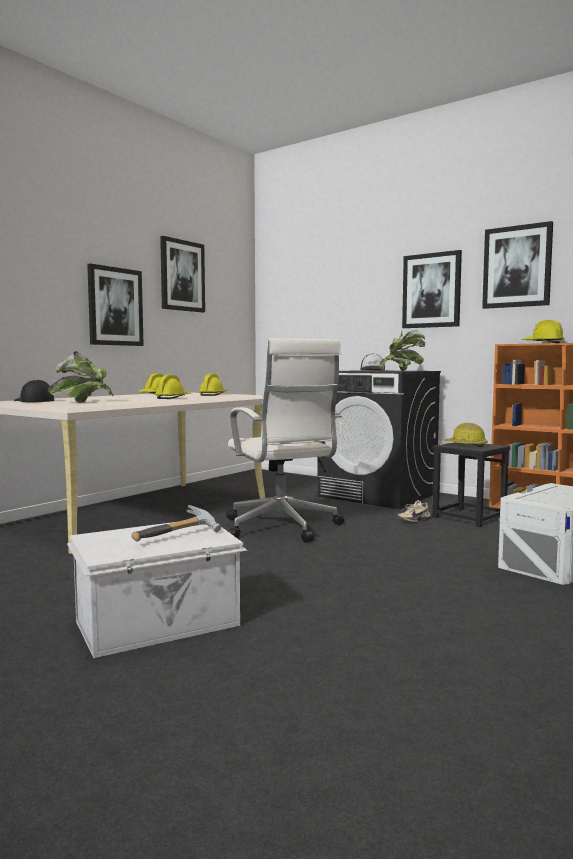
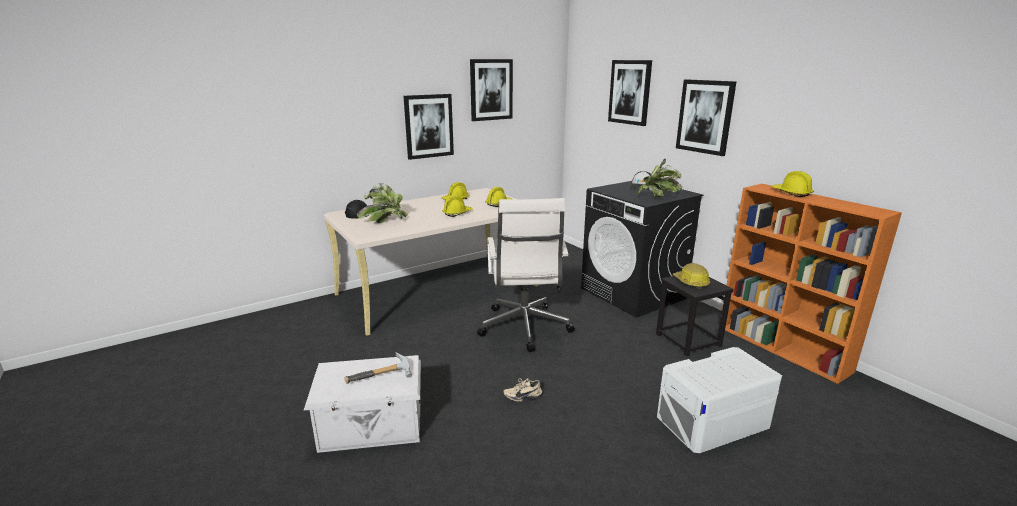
camera: 20 degrees right, 15 degrees up
beige shoe [398,500,430,522] -> beige shoe moved to [503,378,542,402]
picture [482,221,553,309] -> picture moved to [608,60,652,126]

